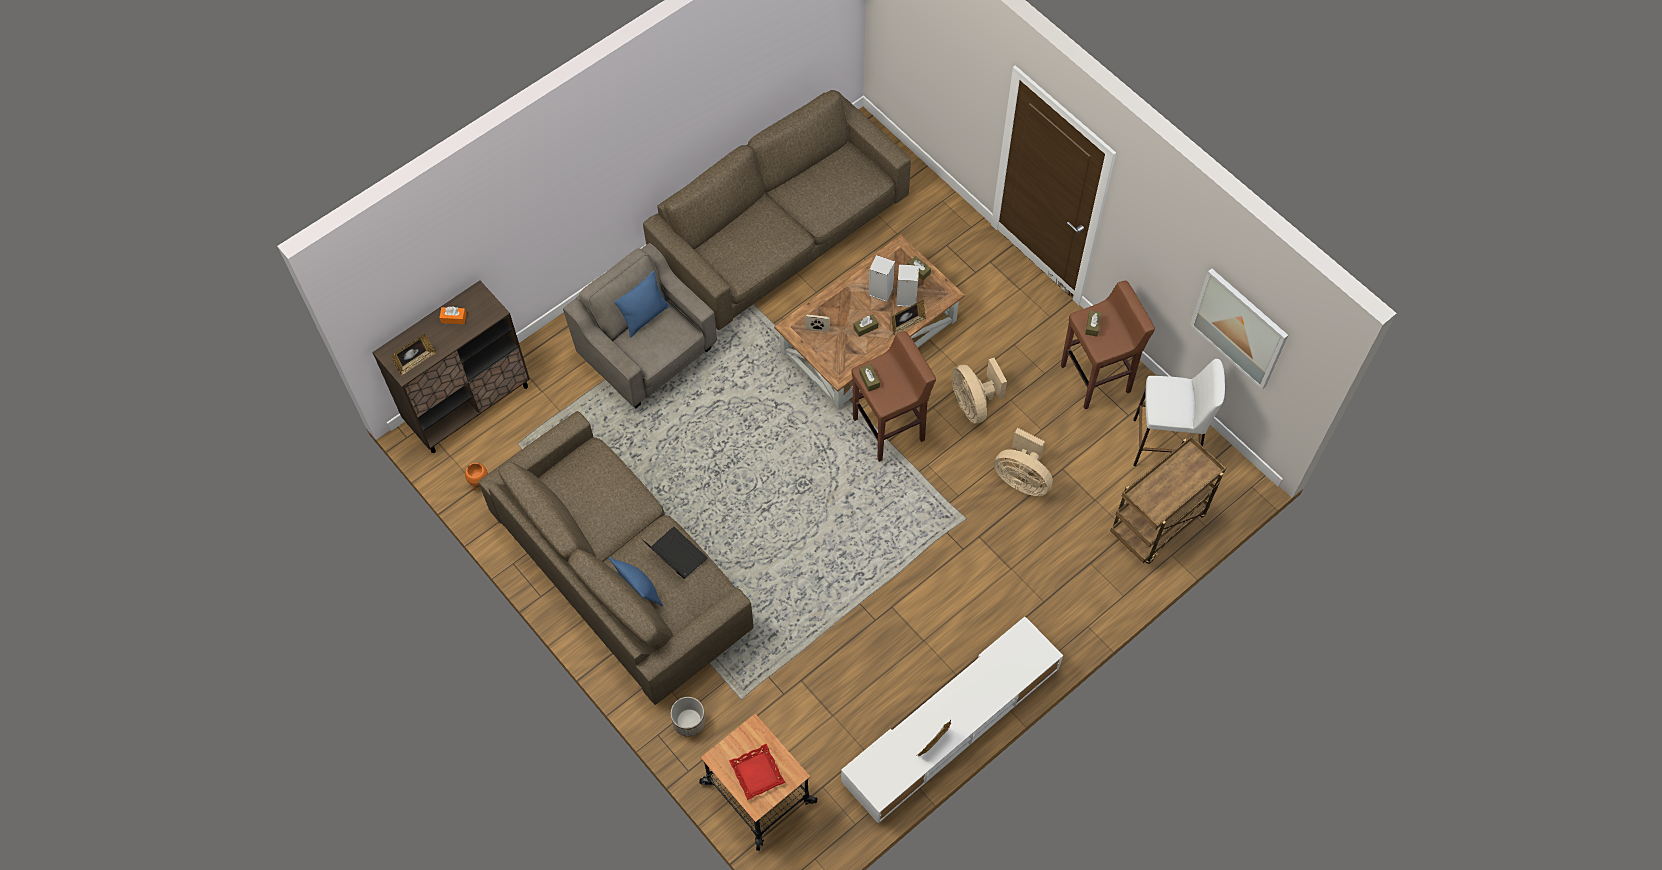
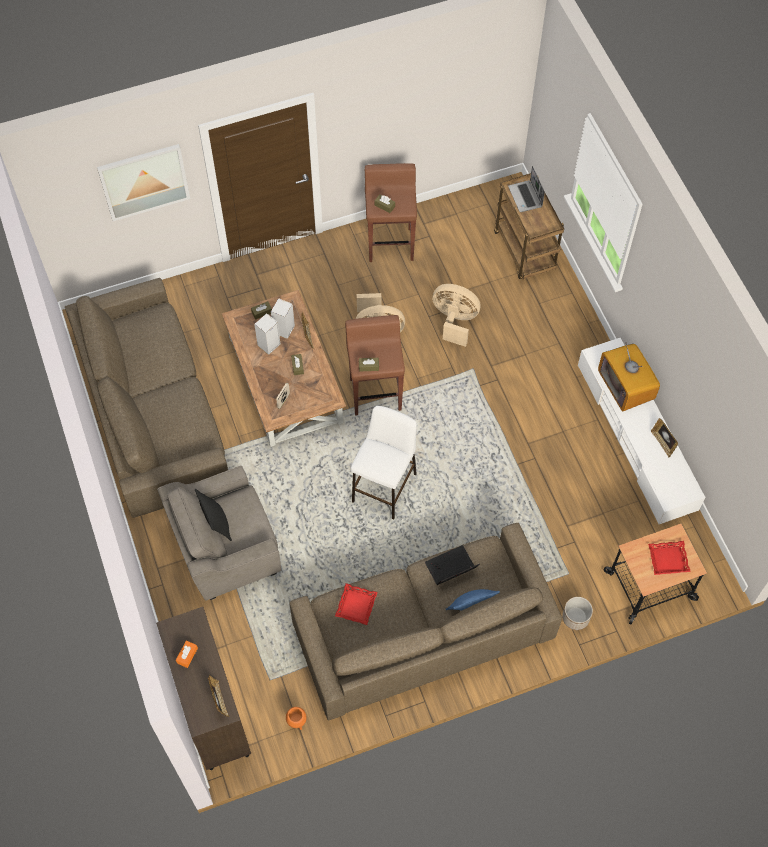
camera: 70 degrees left, 0 degrees up
blue pillow [614,271,670,337] -> black pillow [195,489,232,541]
beige fan [994,428,1053,496] -> beige fan turned 120 degrees counterclockwise [432,284,481,347]
white stool [1133,359,1225,466] -> white stool moved to [351,406,417,519]
picture [1190,268,1288,390] -> picture moved to [97,144,190,221]
none -> red tray [335,583,378,625]
none -> laptop [508,166,545,212]
none -> television [598,342,660,411]

